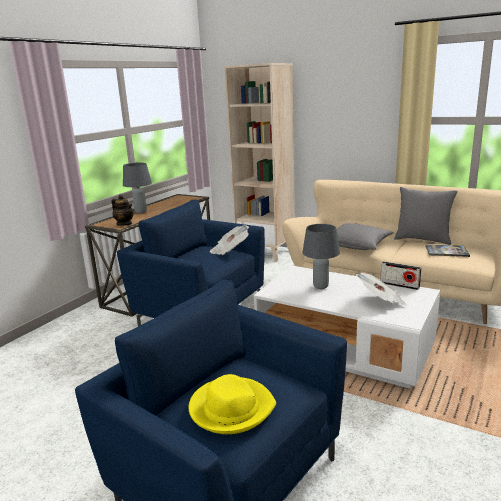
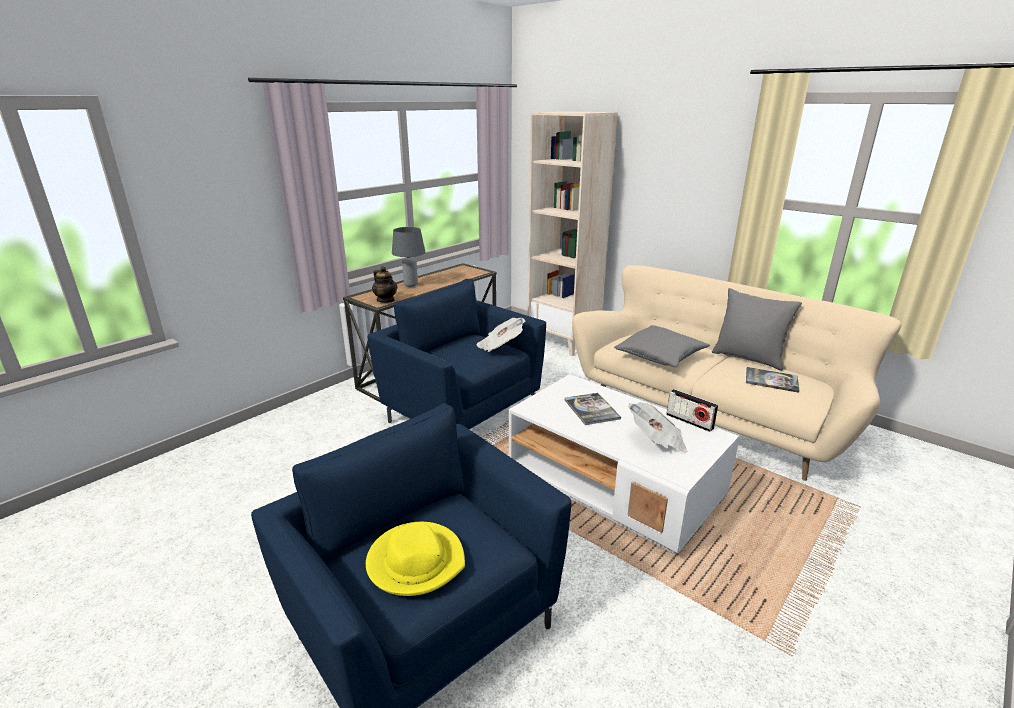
camera: 10 degrees right, 5 degrees up
grey table lamp [302,224,340,289] -> book [565,393,621,425]

